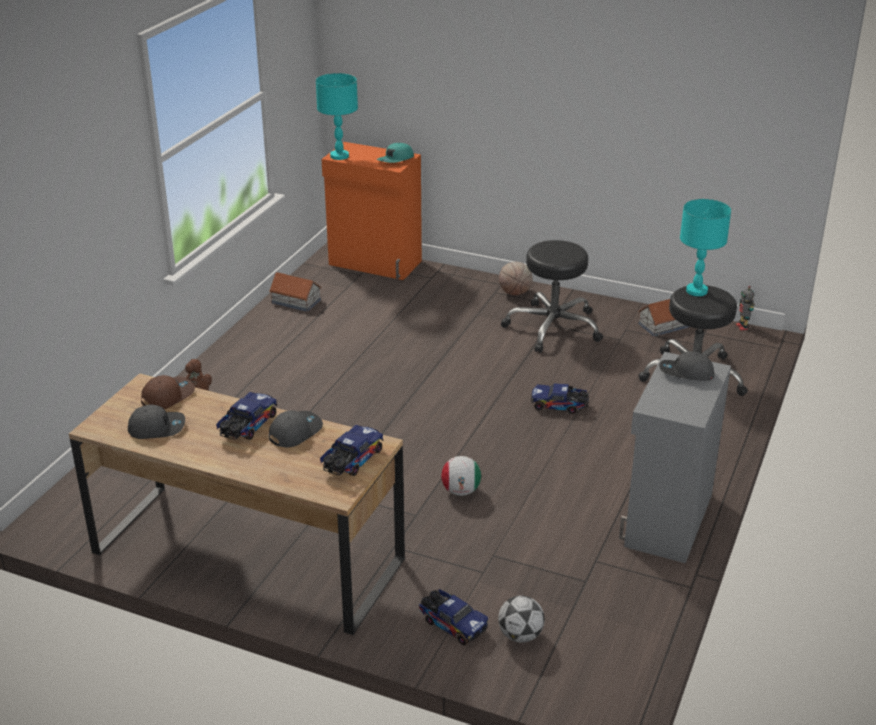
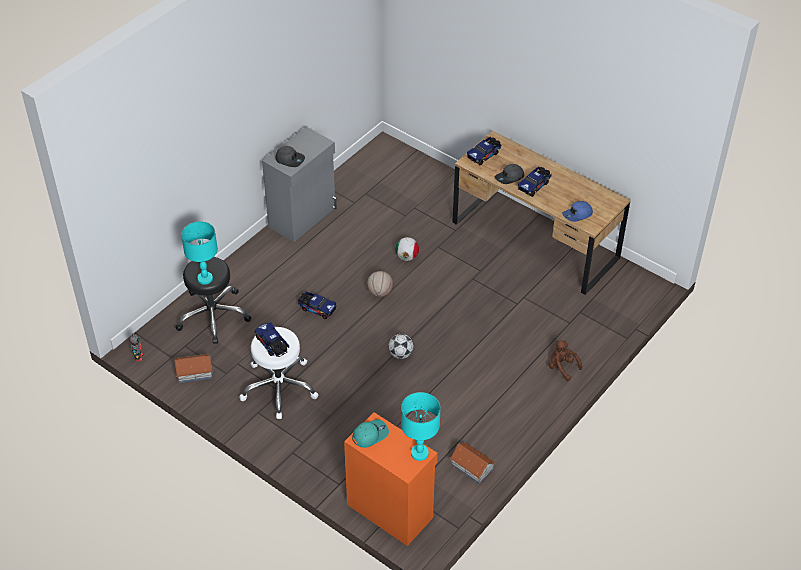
camera: 165 degrees left, 15 degrees up
grey cap [128,405,185,439] -> none
brown cap [141,375,195,409] -> blue cap [562,201,593,222]
toy truck [419,589,488,645] -> toy truck moved to [255,322,289,357]
football [498,596,545,643] -> football moved to [388,334,414,359]
basketball [499,262,533,295] -> basketball moved to [367,271,393,297]
black stool [501,240,603,353] -> white stool [239,327,318,419]

